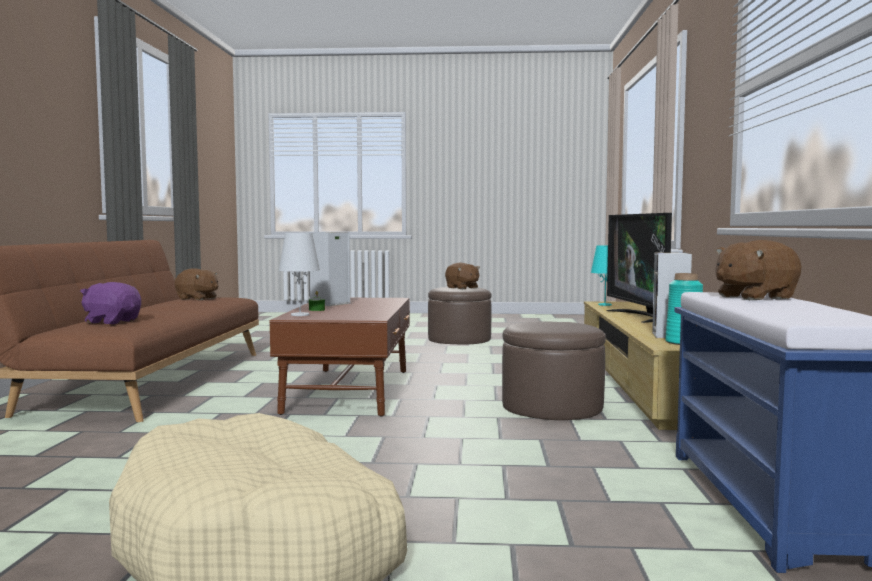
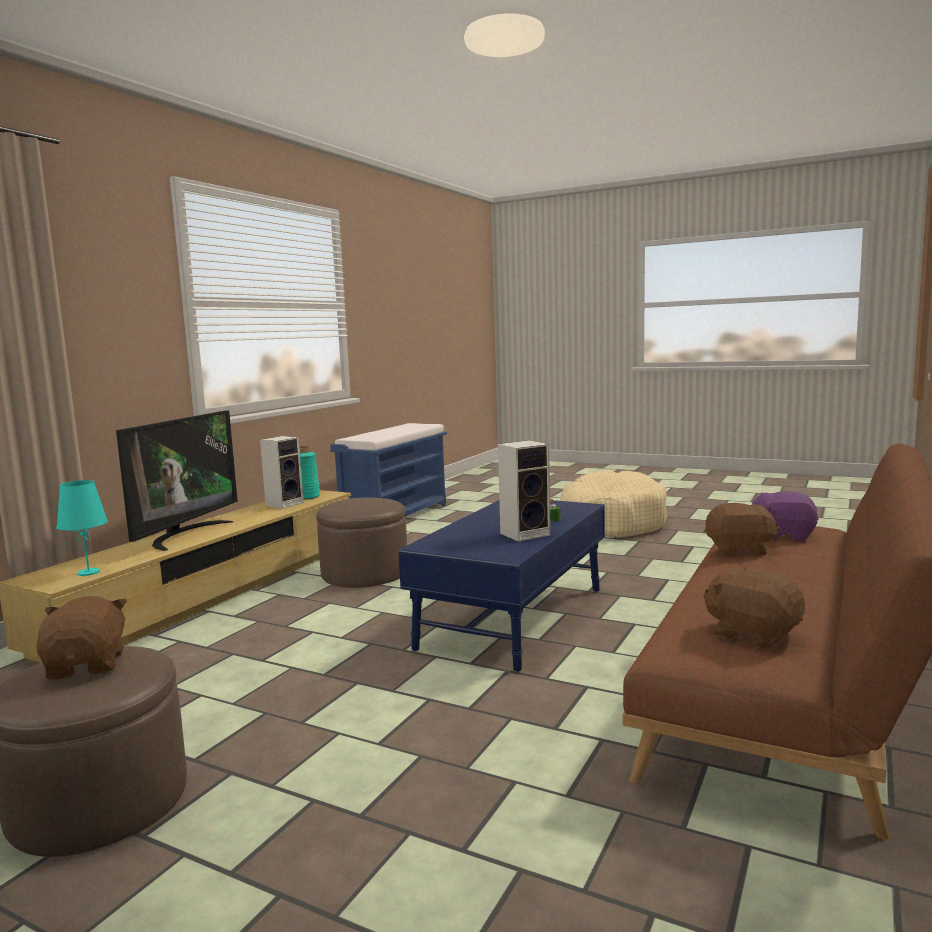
camera: 155 degrees left, 5 degrees up
purple plush toy [80,282,141,324] -> purple plush toy turned 150 degrees clockwise [752,491,818,542]
brown coffee table [269,298,410,417] -> blue coffee table [398,500,605,672]
white table lamp [278,233,320,316] -> none
brown plush toy [715,240,801,300] -> brown plush toy moved to [704,503,780,556]

